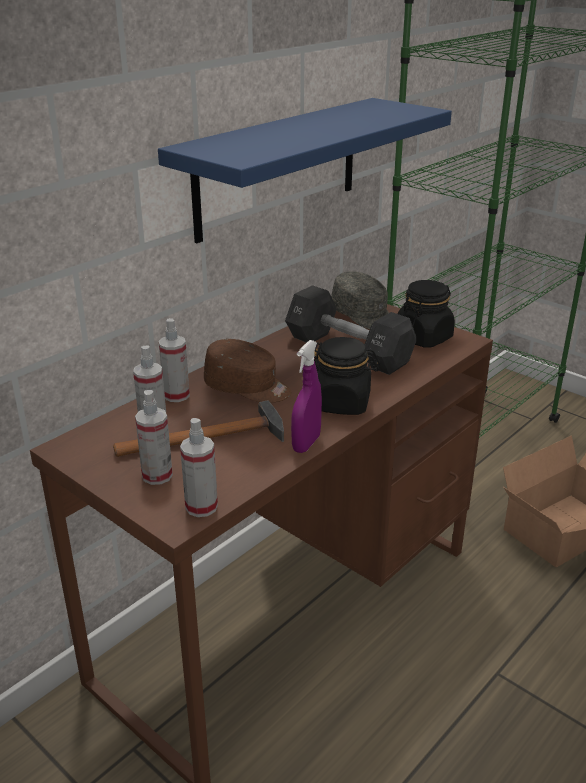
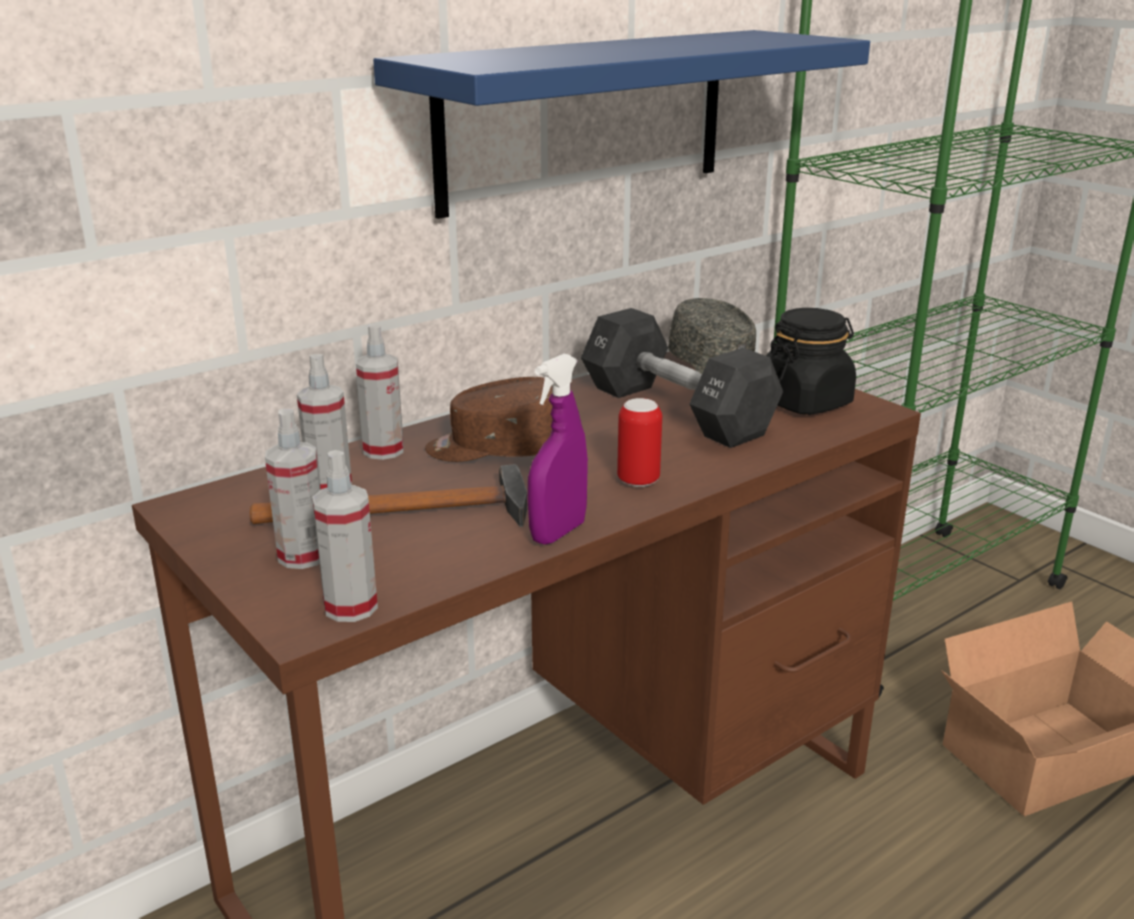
camera: 10 degrees right, 5 degrees down
brown cap [204,339,291,403] -> brown cap turned 150 degrees clockwise [425,377,553,462]
black jar [314,337,380,415] -> can [617,398,662,487]

